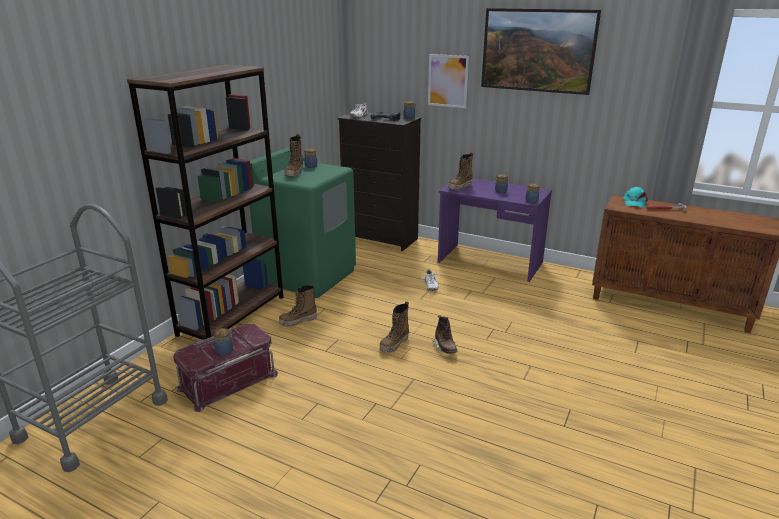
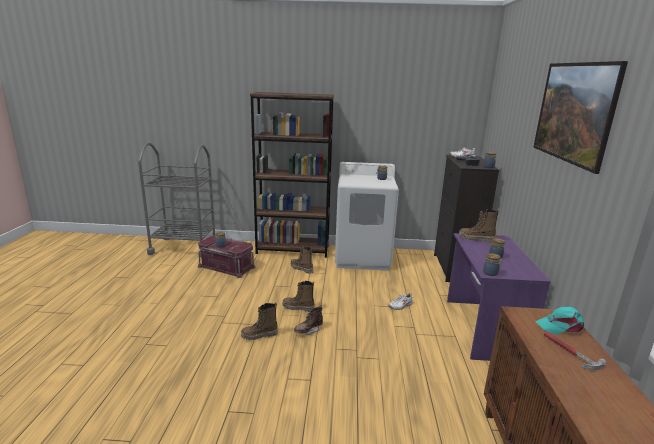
camera: 65 degrees right, 5 degrees down
green washing machine [250,147,356,298] -> white washing machine [335,162,399,271]
boot [284,134,303,176] -> boot moved to [241,302,278,340]
picture [428,54,469,108] -> none

